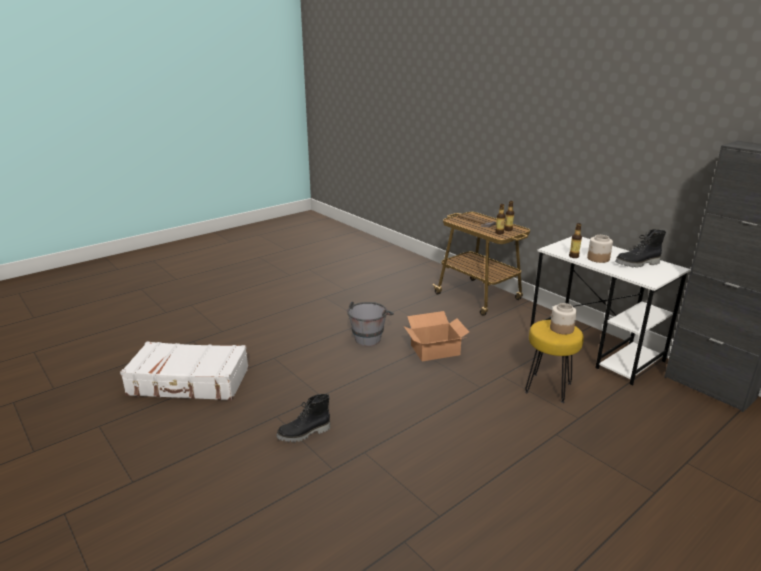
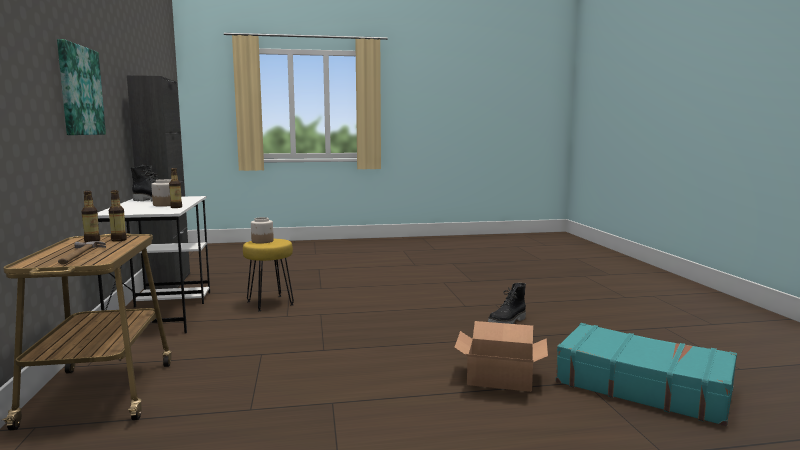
camera: 150 degrees left, 15 degrees down
white suitcase [120,342,249,400] -> turquoise suitcase [555,323,737,426]
black boot [276,394,330,442] -> black boot turned 135 degrees clockwise [488,283,526,324]
grey bucket [347,302,394,346] -> none
cardboard box [404,311,469,361] -> cardboard box moved to [454,321,548,392]
none -> picture [57,39,106,135]

